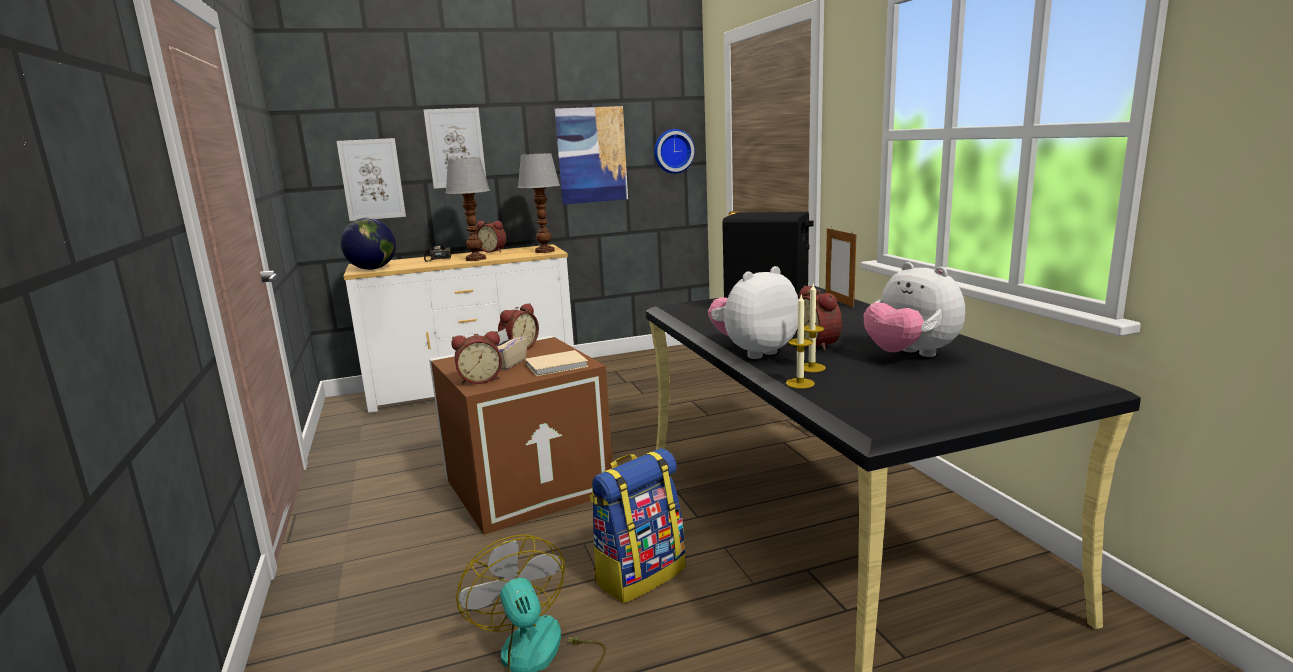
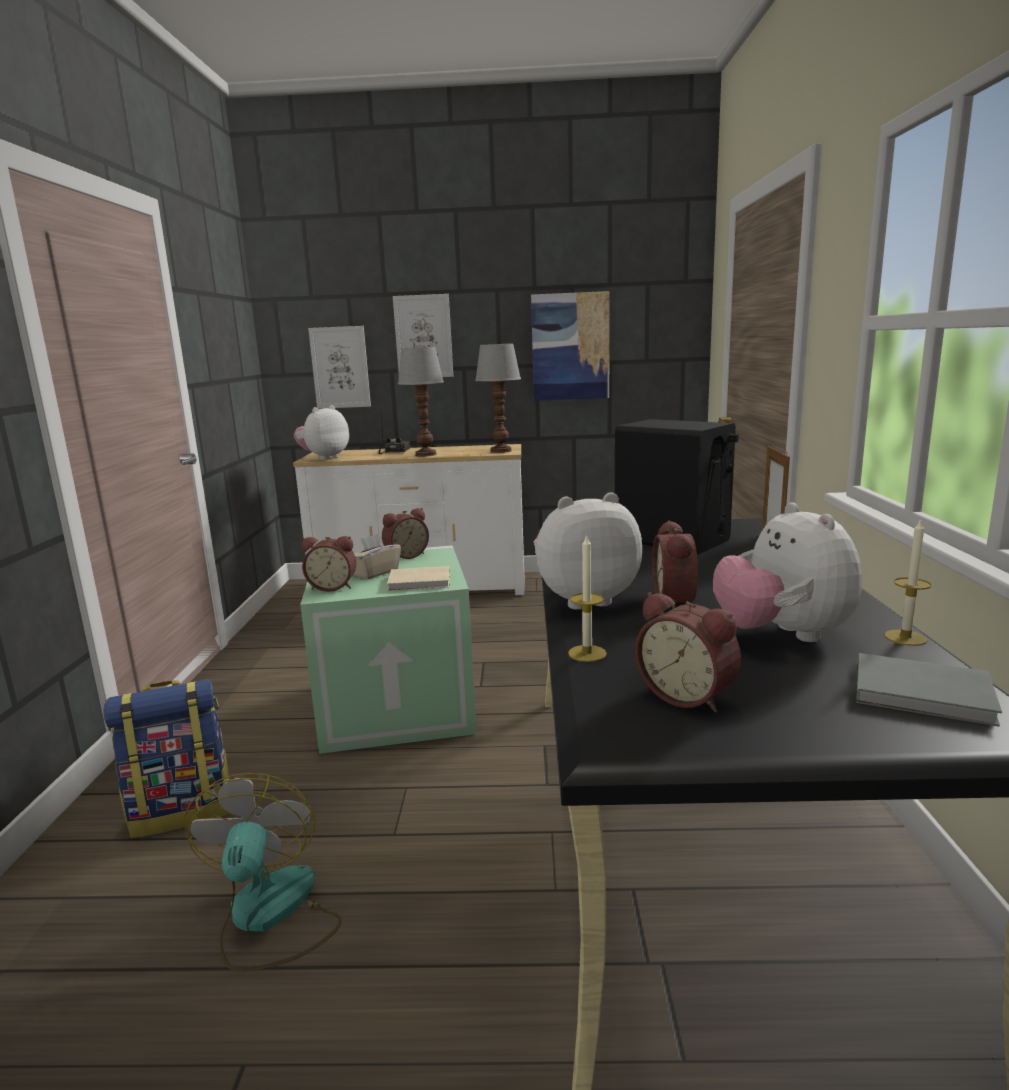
camera: 20 degrees right, 0 degrees up
globe [341,218,396,270] -> plush toy [294,405,349,460]
brown storage box [429,335,612,535] -> green storage box [300,545,477,754]
alarm clock [476,221,506,253] -> alarm clock moved to [635,592,741,713]
backpack [590,449,686,603] -> backpack moved to [103,679,229,838]
wall clock [654,129,695,174] -> none
candle [804,284,826,372] -> candle moved to [884,518,932,646]
none -> grey book [856,653,1002,727]

